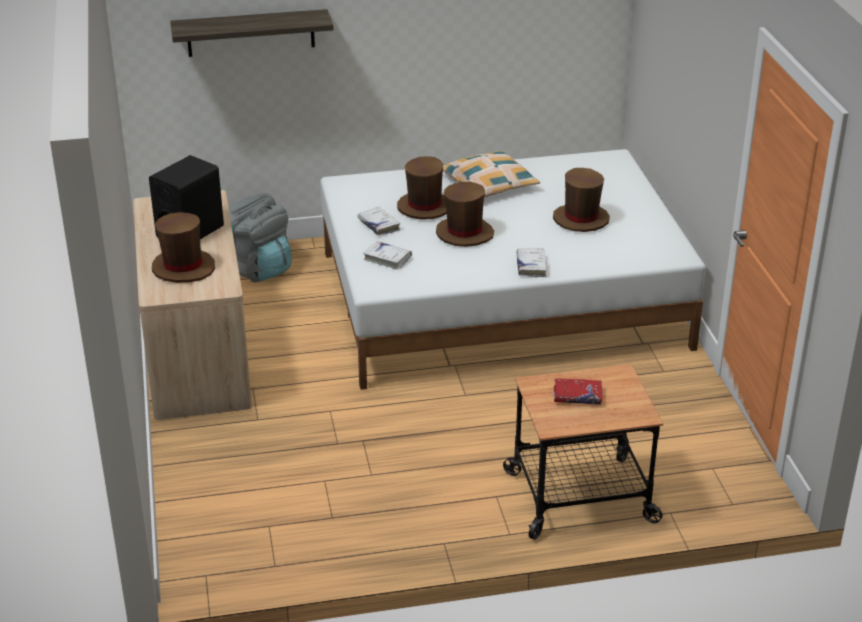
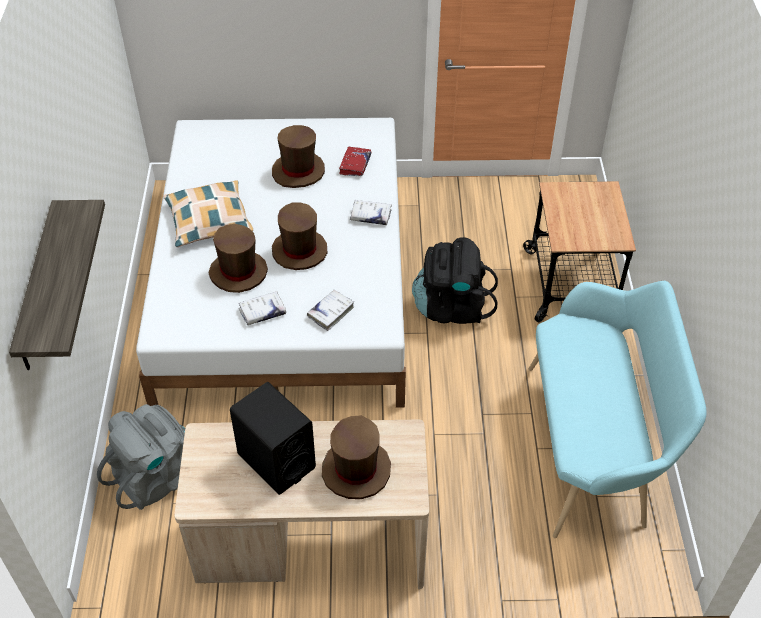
camera: 80 degrees left, 15 degrees up
red book [554,378,602,405] -> red book moved to [339,146,371,176]
none -> black backpack [412,237,498,324]
none -> turquoise bench [529,281,707,538]

